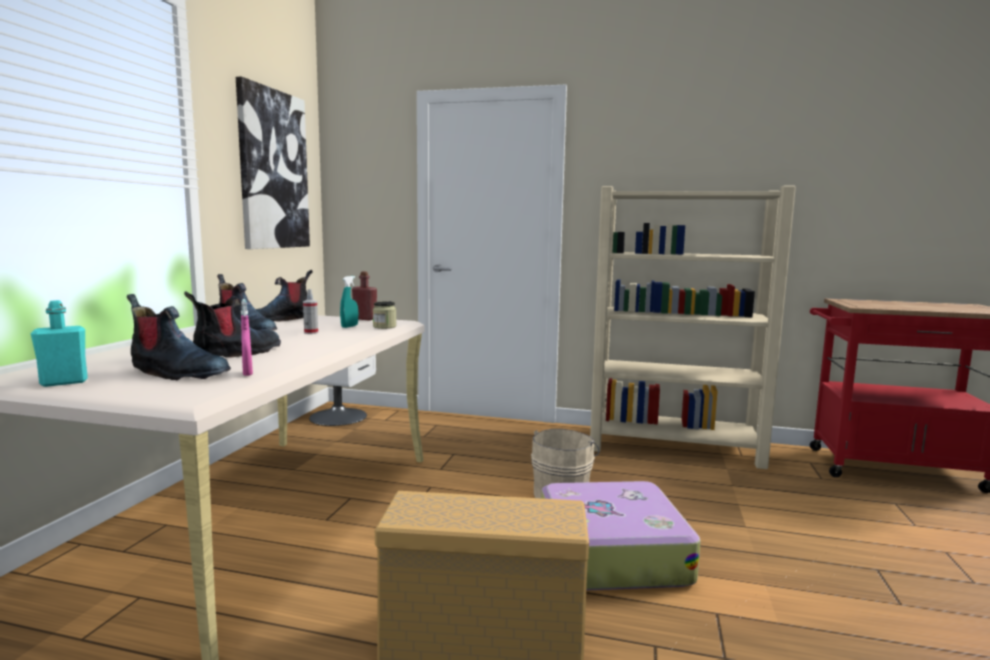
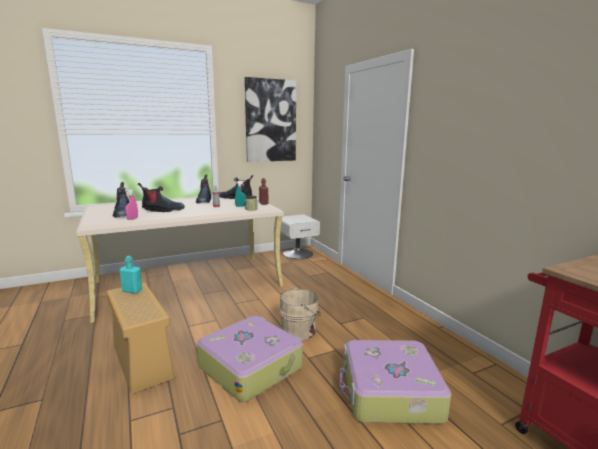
camera: 50 degrees right, 5 degrees up
turquoise bottle [31,300,87,387] -> turquoise bottle moved to [120,256,142,294]
beige bookcase [590,186,796,469] -> none
none -> suitcase [340,340,451,424]

